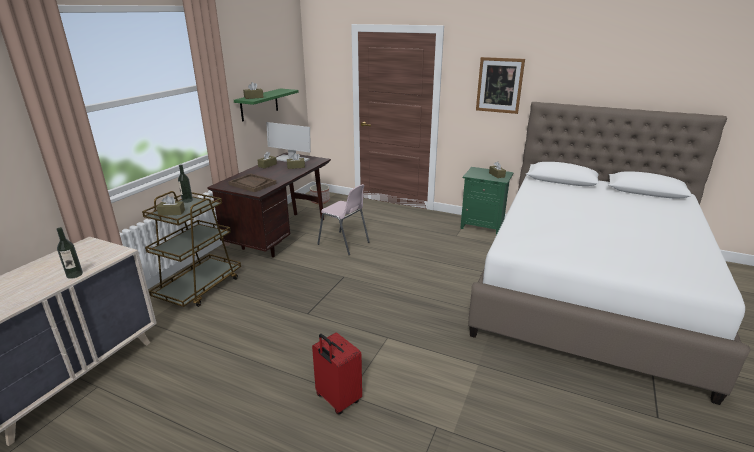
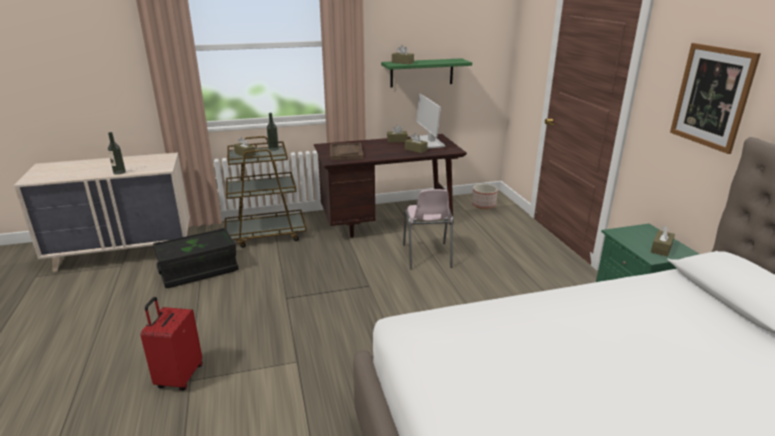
camera: 50 degrees right, 0 degrees up
none -> black storage box [153,228,239,288]

